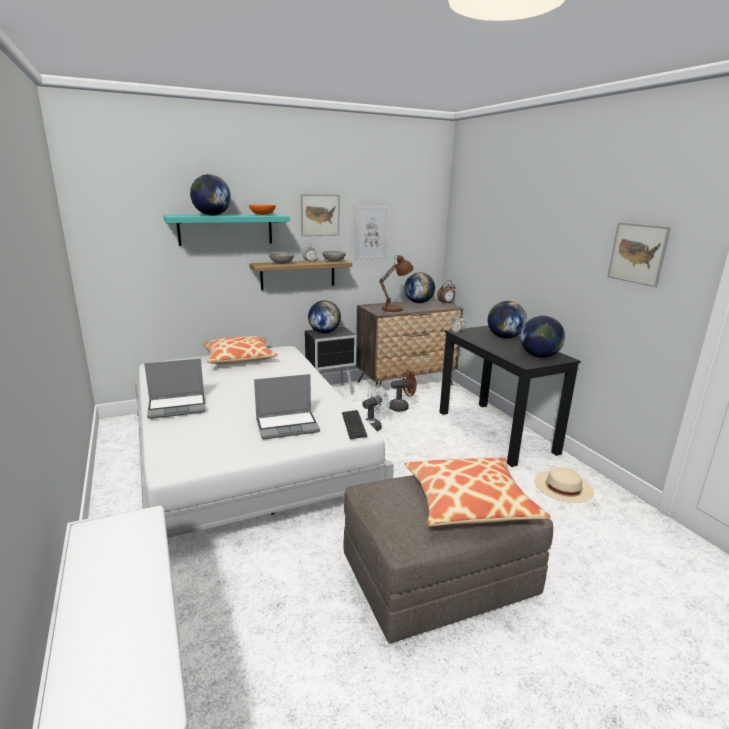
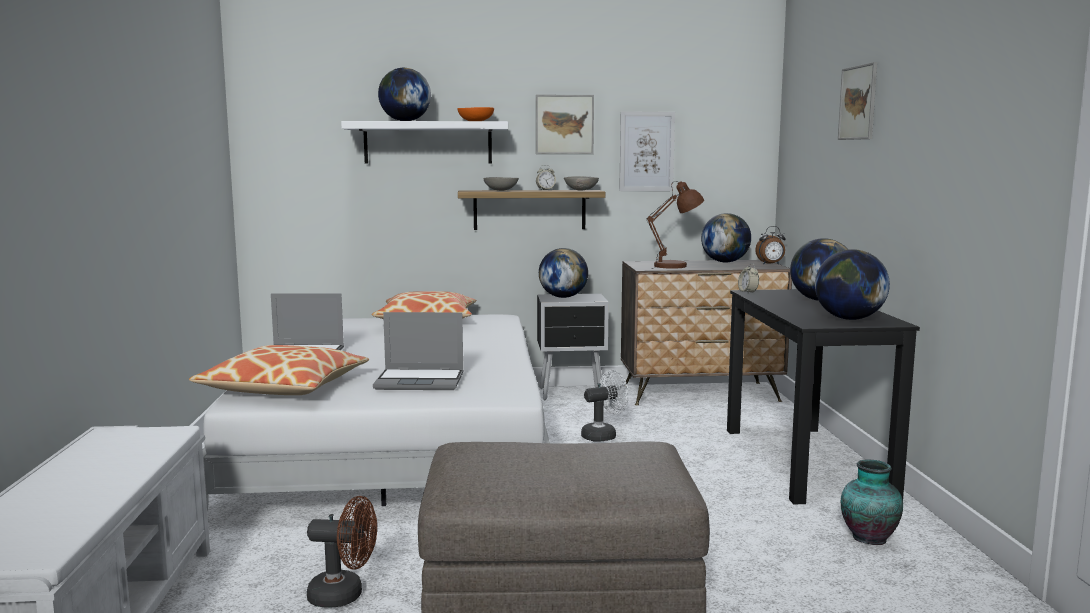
camera: 20 degrees right, 10 degrees down
turquoise shelf [163,214,290,246] -> white shelf [341,121,508,164]
keyboard [342,410,367,439] -> none
brown fan [389,370,417,411] -> brown fan moved to [307,496,377,608]
pillow [405,458,550,526] -> pillow moved to [189,345,369,395]
beige hat [535,467,594,503] -> vase [841,460,903,545]
picture [607,222,671,287] -> picture moved to [838,62,877,140]

